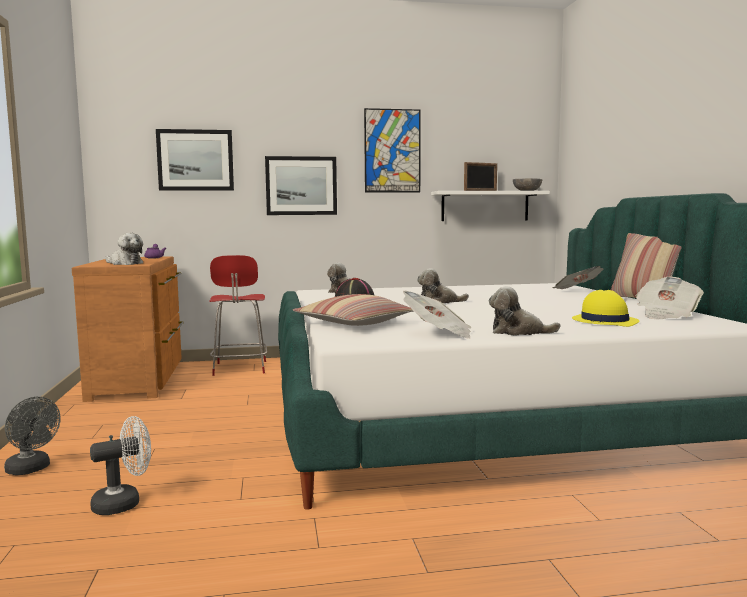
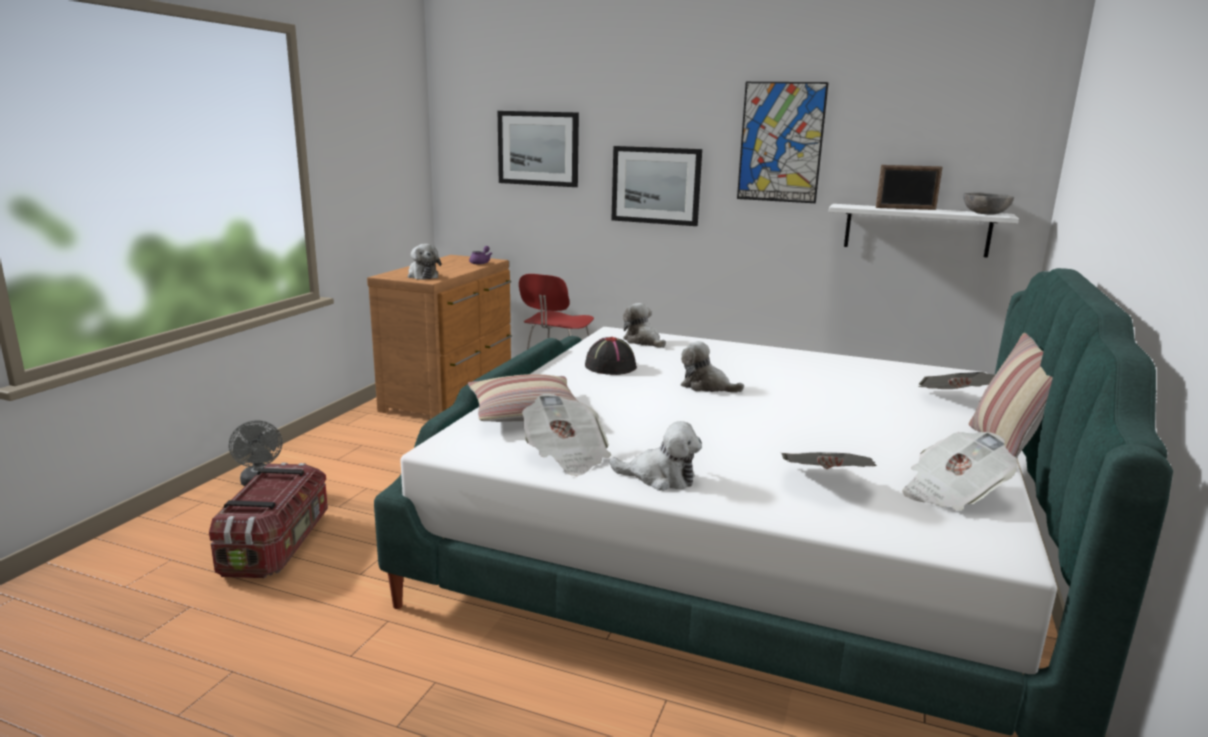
camera: 30 degrees right, 10 degrees up
white fan [90,416,151,515] -> storage box [209,463,328,578]
plush toy [489,286,560,336] -> plush toy turned 150 degrees clockwise [610,421,702,491]
yellow hat [572,290,639,327] -> newspaper [781,452,877,469]

